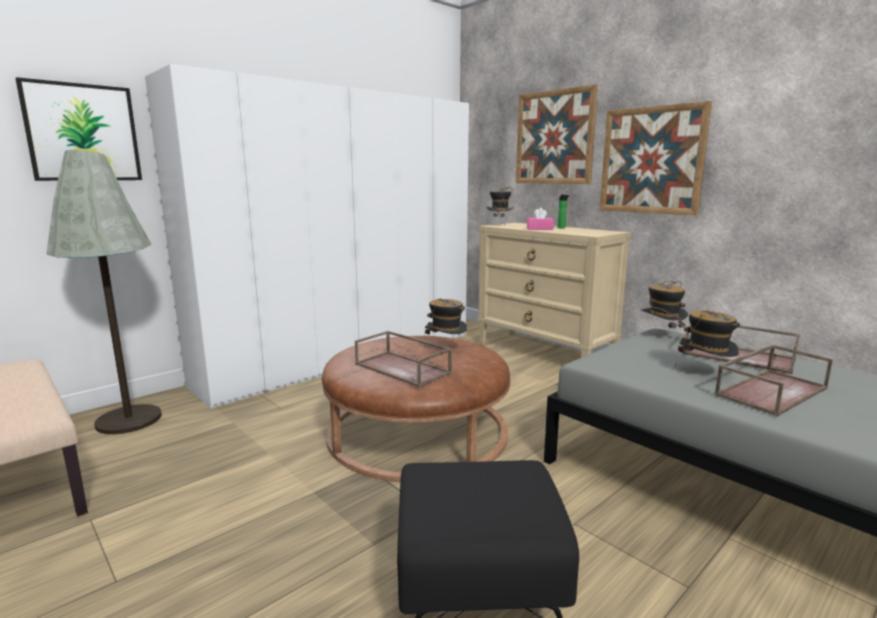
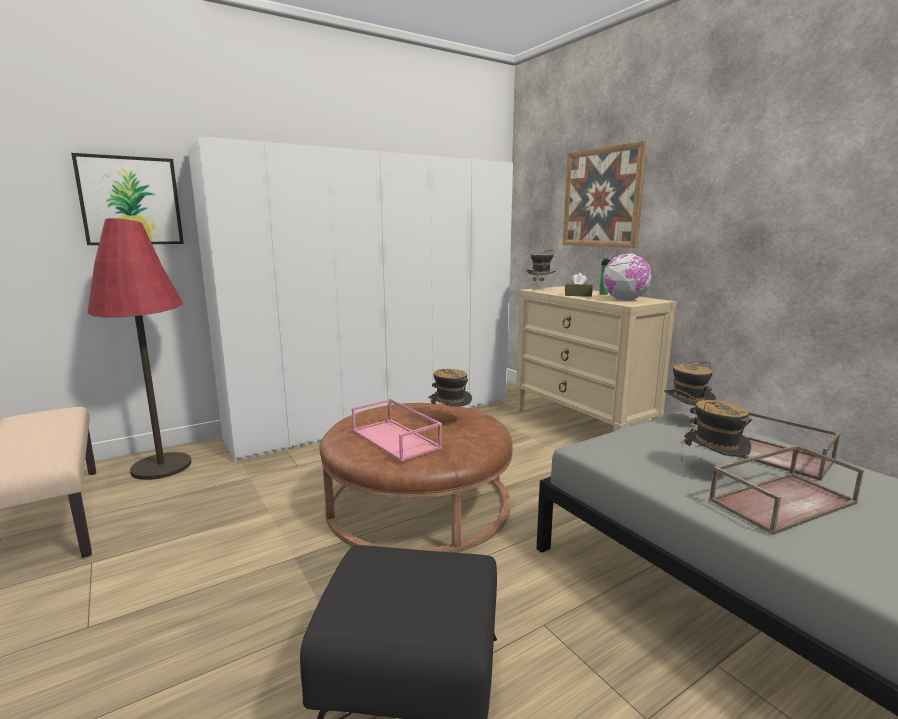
camera: 10 degrees right, 0 degrees up
grey floor lamp [46,150,162,434] -> red floor lamp [88,218,191,480]
brown tray [355,331,452,387] -> pink tray [352,399,442,462]
pink tissue box [527,208,554,230] -> brown tissue box [565,273,593,297]
picture [599,101,712,215] -> none
none -> globe [603,253,652,300]

